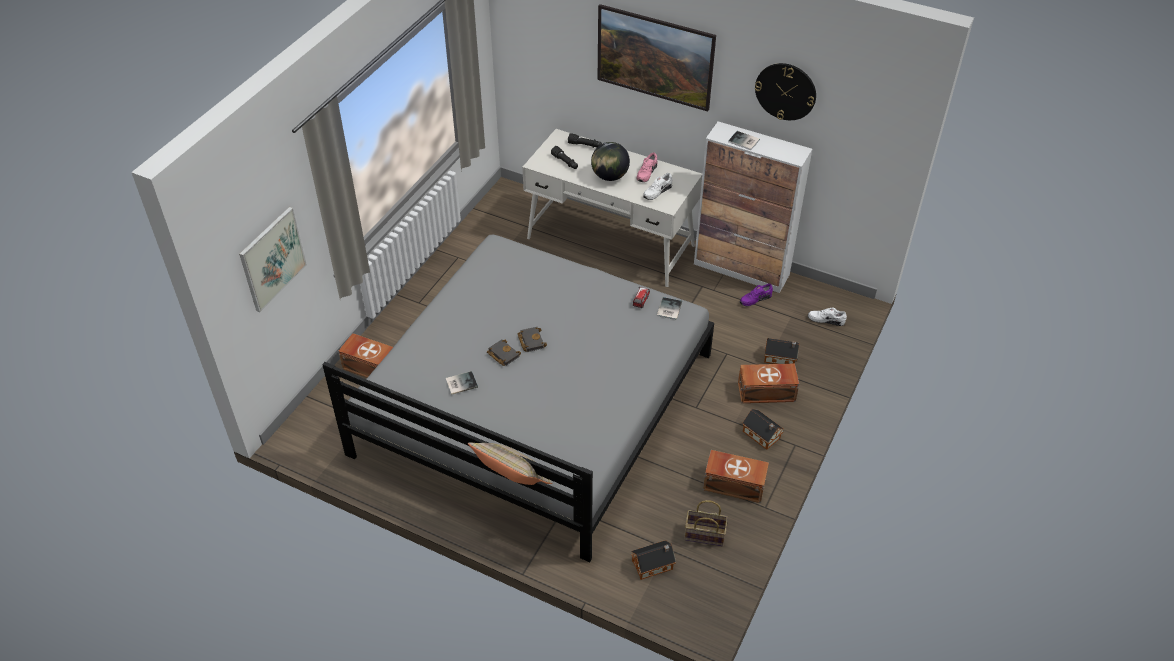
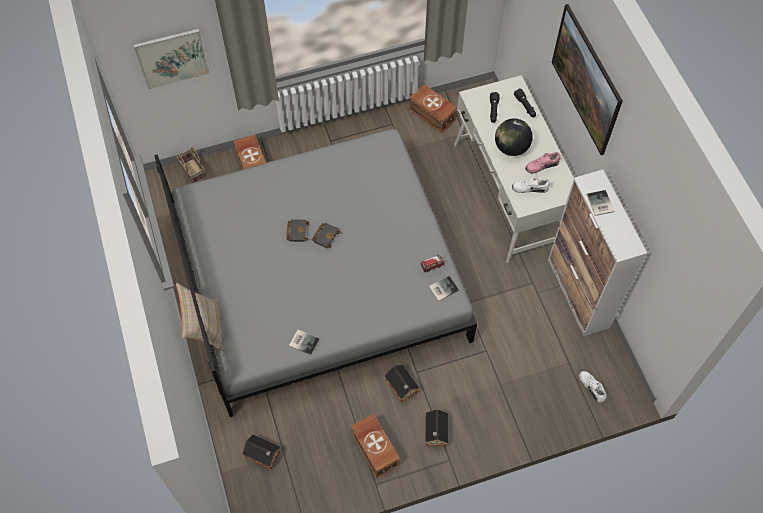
camera: 45 degrees right, 15 degrees up
book [445,371,478,395] -> book moved to [289,329,320,355]
basket [684,500,728,546] -> basket moved to [176,147,207,183]
brown storage box [738,363,799,403] -> brown storage box moved to [409,84,457,134]
purple shoe [739,283,773,306] -> none
wall clock [755,63,816,120] -> none
toy house [764,338,800,364] -> toy house moved to [385,364,420,402]

